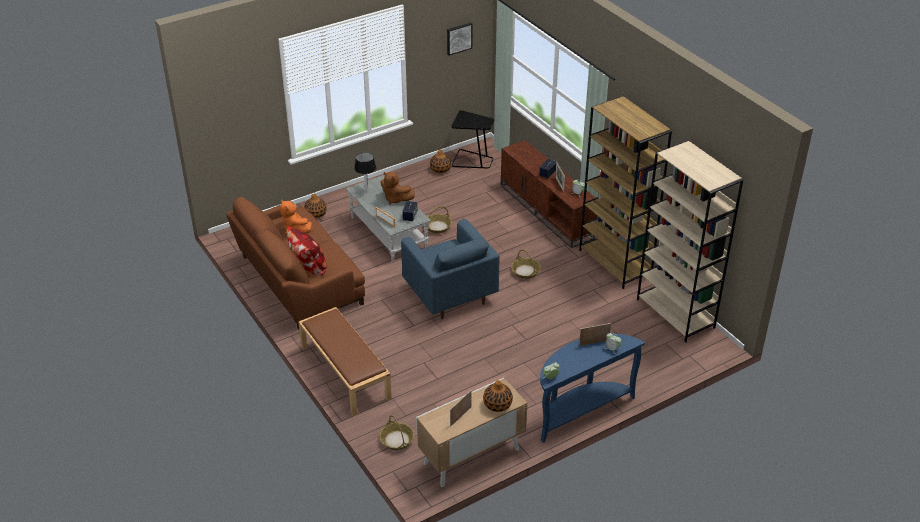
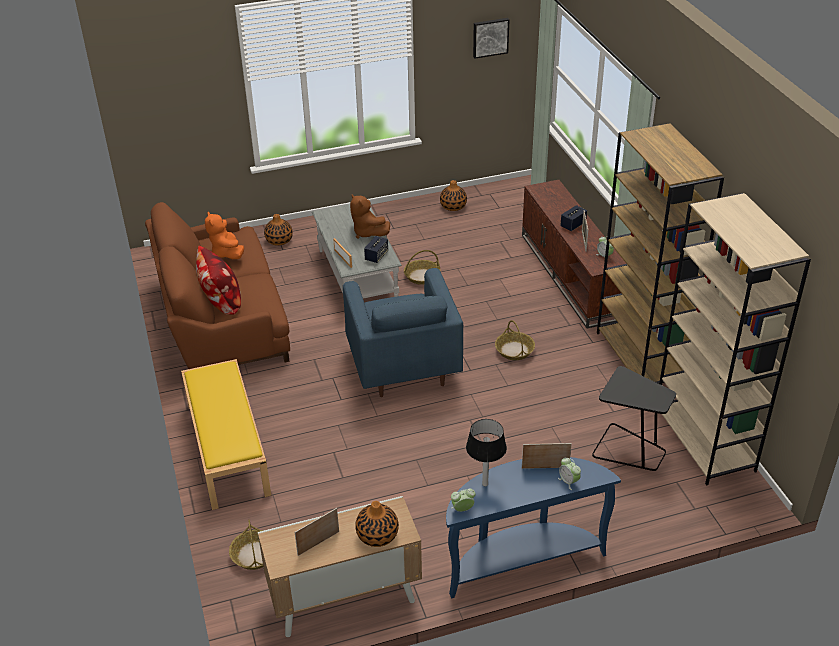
camera: 15 degrees right, 0 degrees up
brown bench [299,307,392,416] -> yellow bench [181,359,271,510]
table lamp [354,152,376,192] -> table lamp moved to [466,419,507,486]
black side table [452,110,494,168] -> black side table moved to [592,366,676,471]

